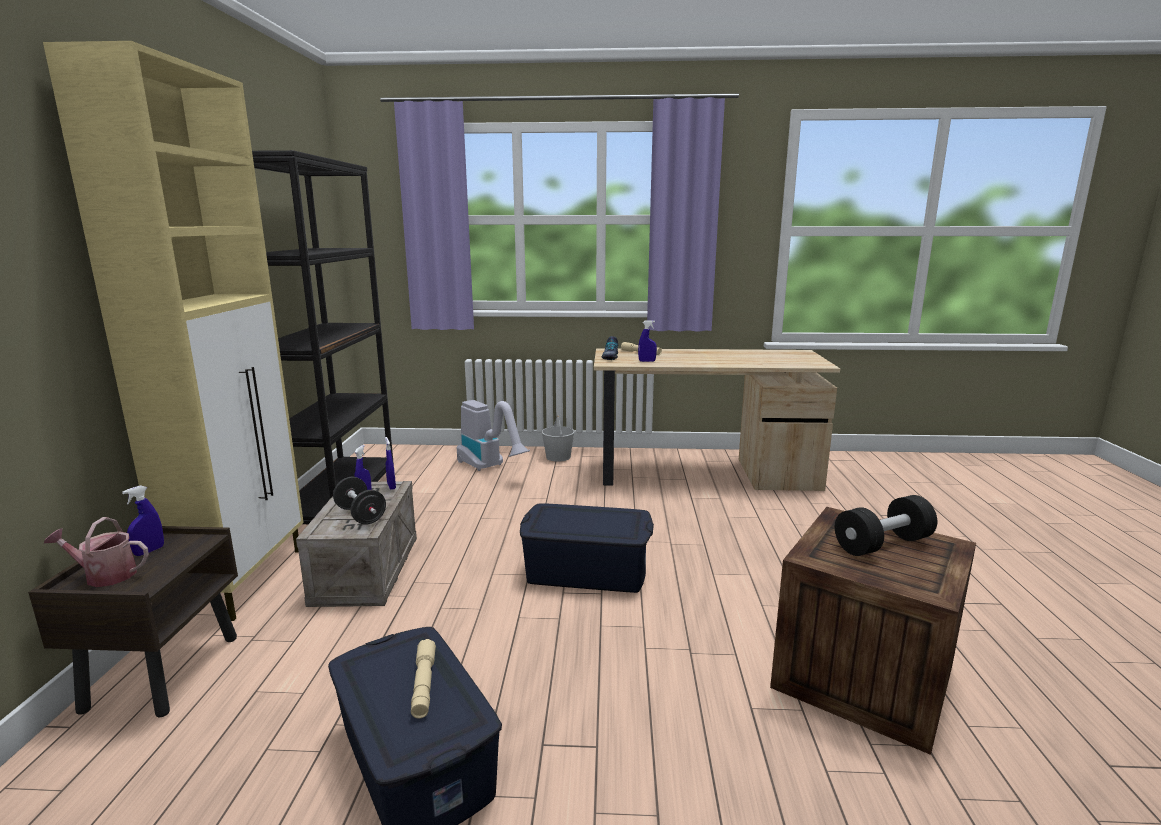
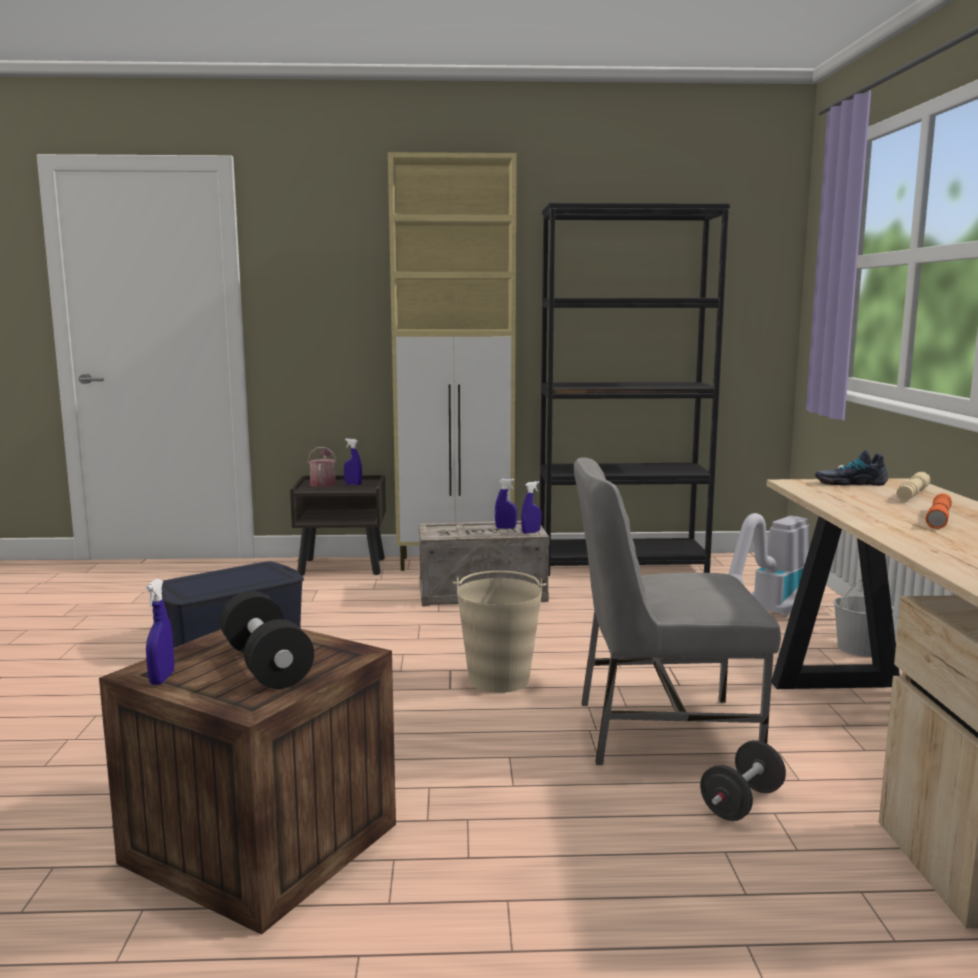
camera: 85 degrees right, 5 degrees down
black dumbbell [333,477,386,525] -> black dumbbell moved to [700,740,786,821]
beige flashlight [411,639,436,718] -> none
blue storage box [520,503,654,593] -> beige bucket [453,571,547,693]
blue spray bottle [638,320,657,362] -> blue spray bottle moved to [146,579,174,685]
none -> grey chair [574,457,781,765]
none -> orange flashlight [925,493,952,529]

